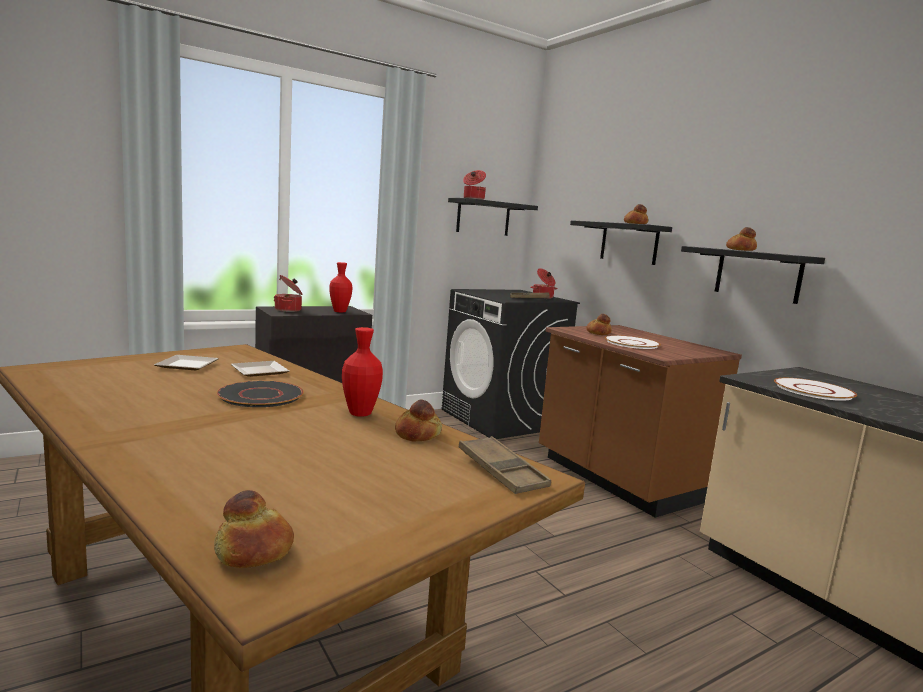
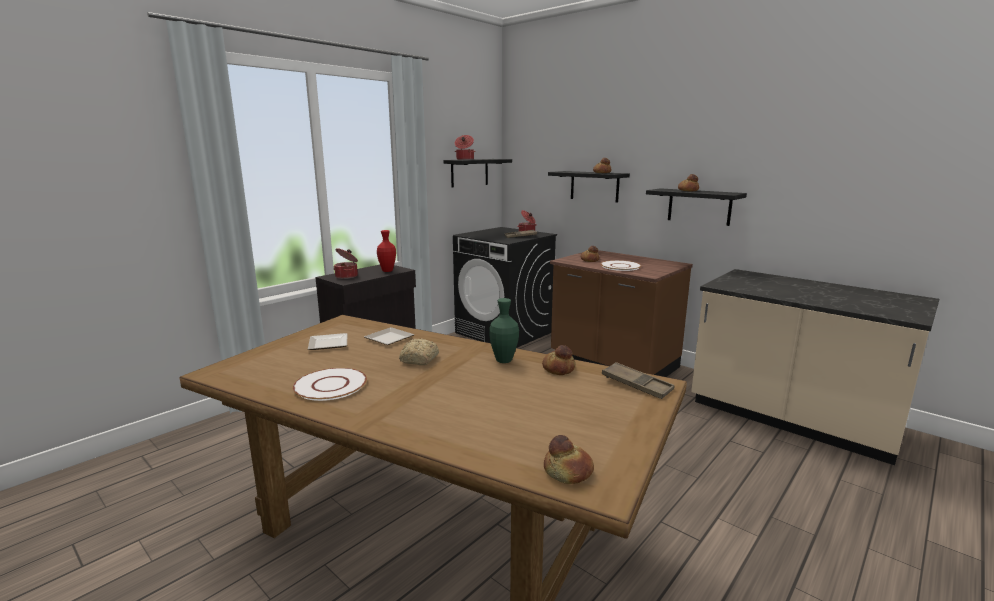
camera: 15 degrees left, 5 degrees up
black plate [217,381,304,407] -> bread [399,339,439,365]
red vase [342,327,383,417] -> green vase [489,298,519,363]
white plate [774,378,857,401] -> white plate moved to [292,368,367,401]

